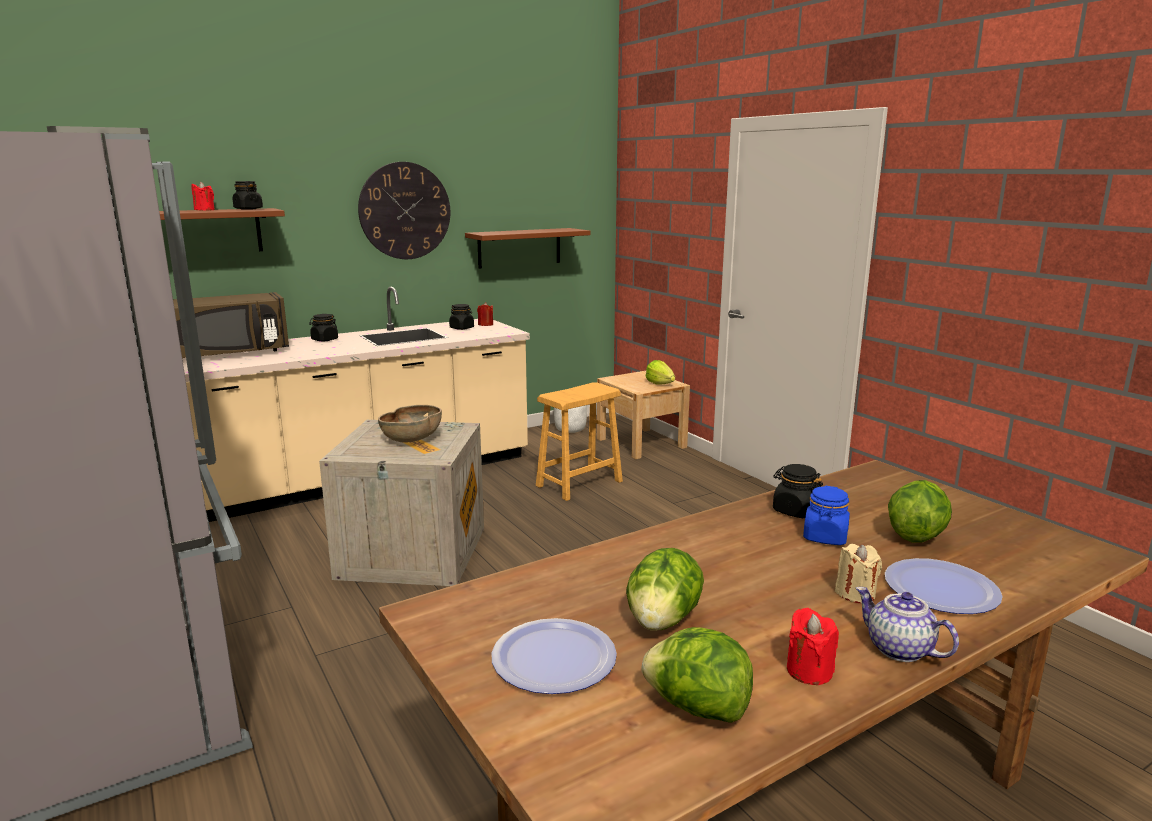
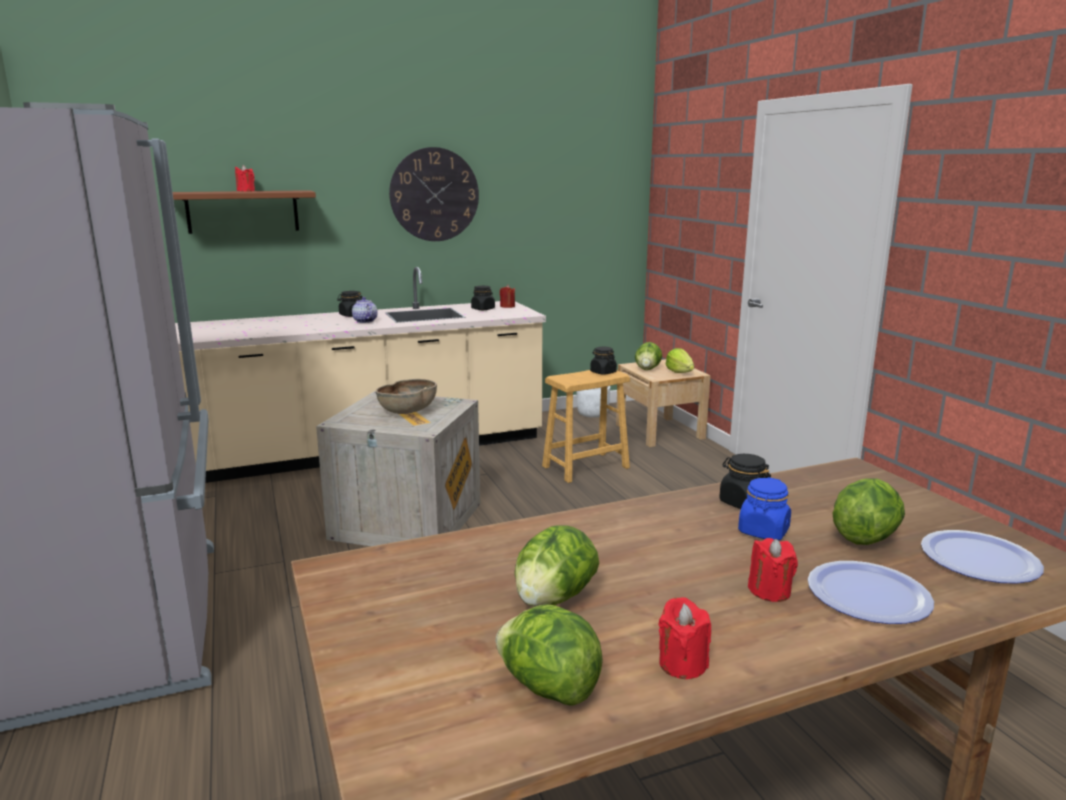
camera: 10 degrees right, 0 degrees up
brown microwave [173,292,289,358] -> none
black jar [233,181,263,210] -> black jar moved to [590,347,617,375]
brown shelf [465,228,590,269] -> none
plate [492,618,617,694] -> plate moved to [921,530,1044,584]
beige candle [835,544,882,603] -> red candle [748,538,798,602]
teapot [856,587,959,662] -> teapot moved to [352,297,378,323]
none -> lettuce [635,342,662,370]

